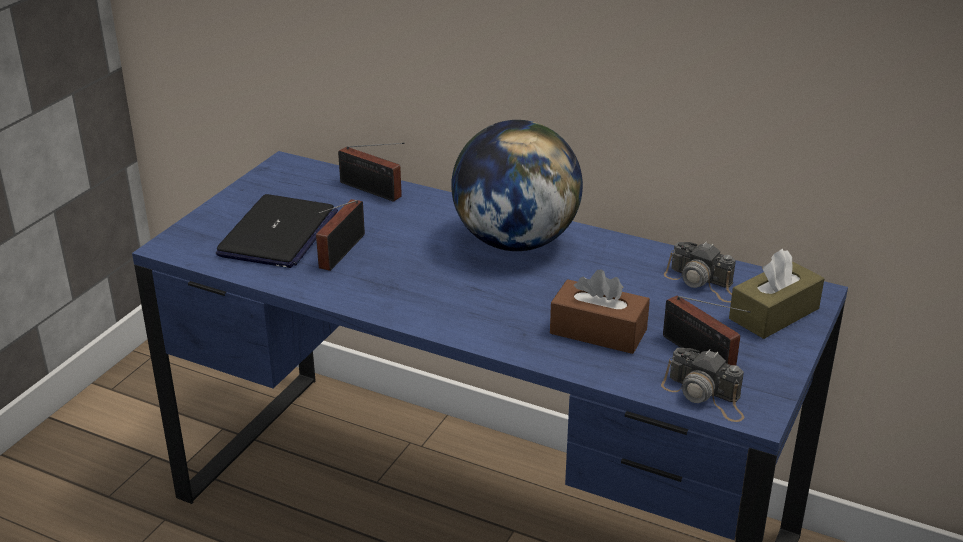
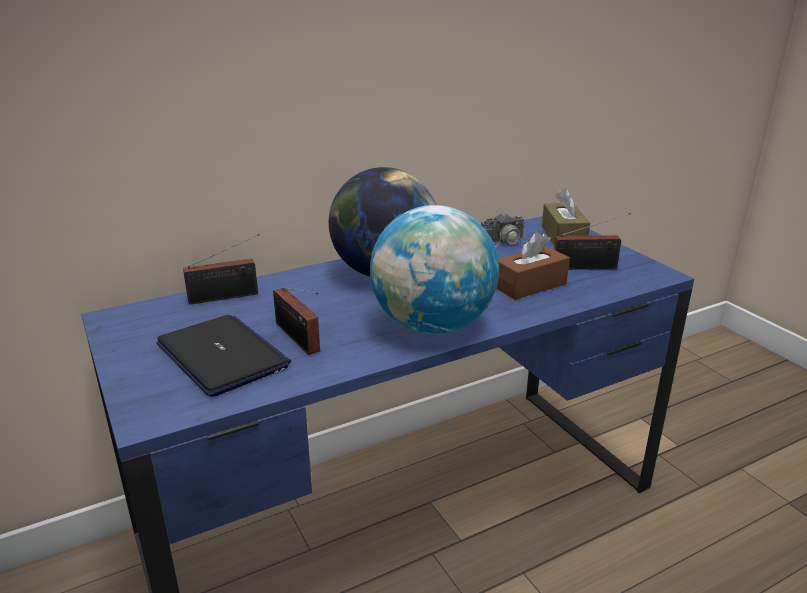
camera: 55 degrees left, 5 degrees down
camera [661,348,744,422] -> none
none -> globe [370,205,499,334]

